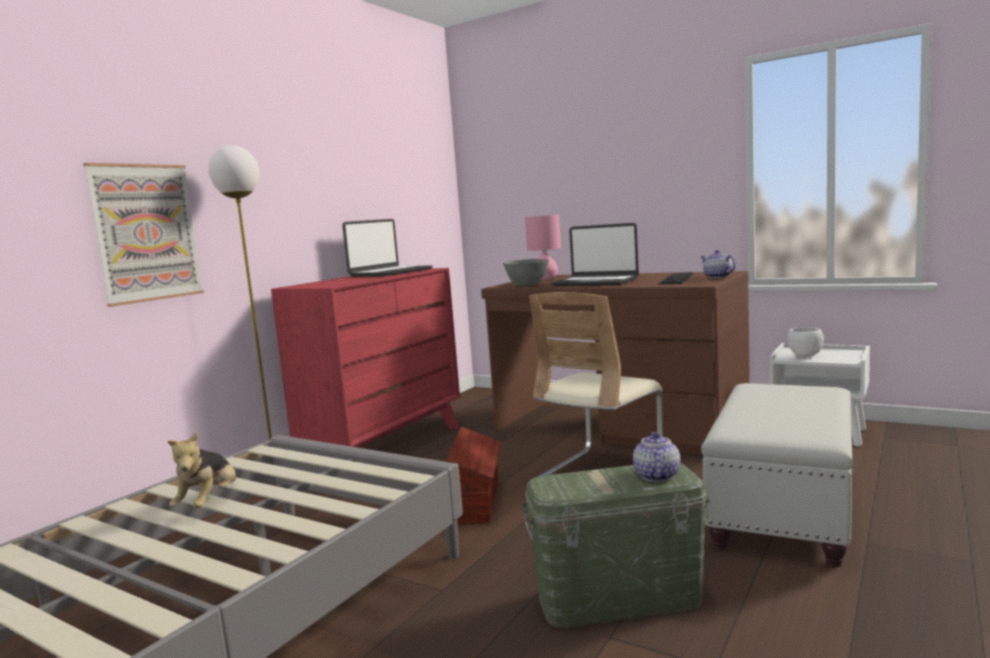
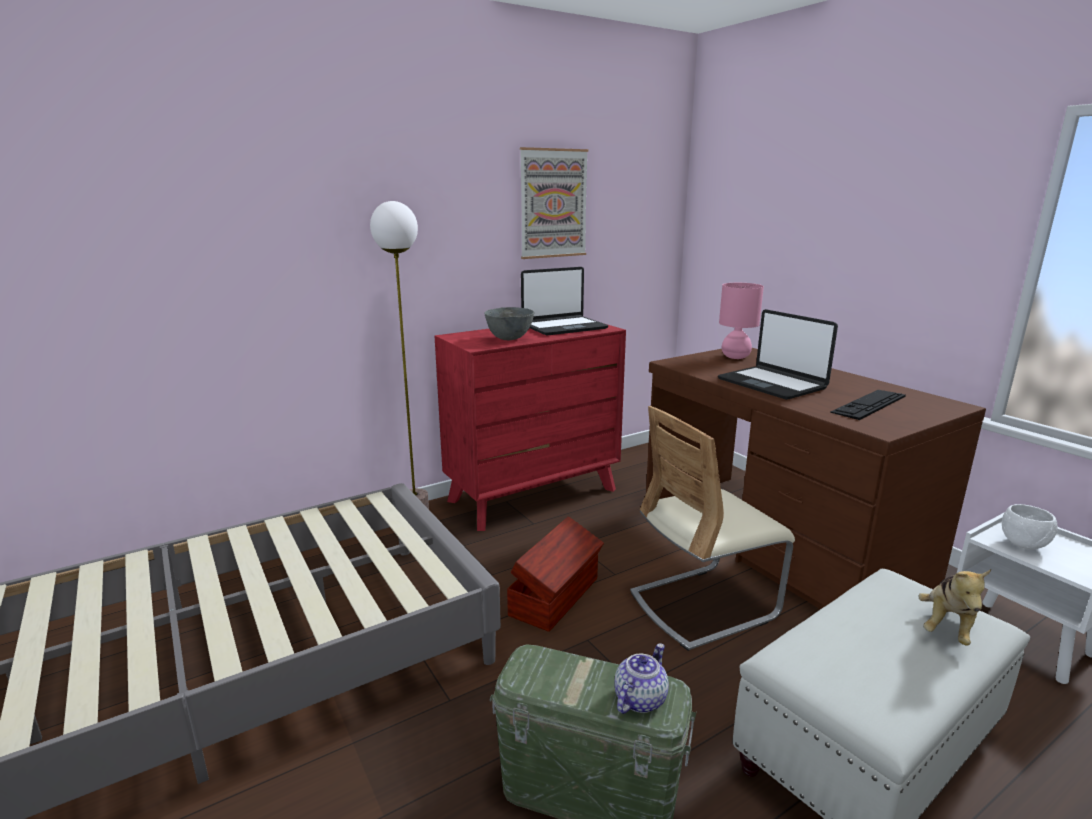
camera: 25 degrees right, 10 degrees up
picture [83,163,204,307] -> picture moved to [520,147,588,259]
plush toy [168,432,236,508] -> plush toy moved to [919,569,991,646]
grey bowl [503,259,549,287] -> grey bowl moved to [484,307,534,340]
teapot [701,250,736,278] -> none

